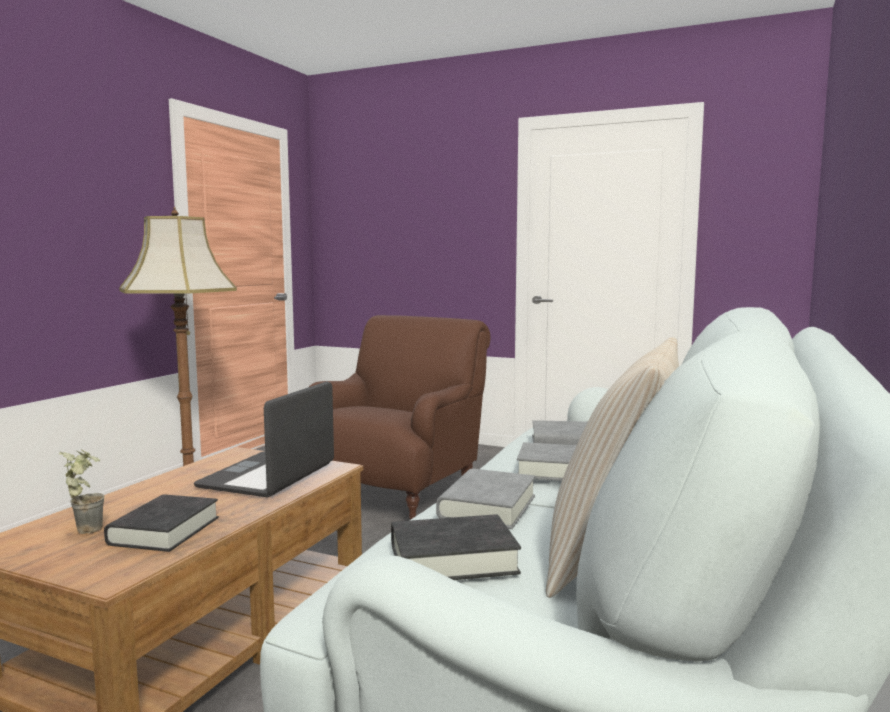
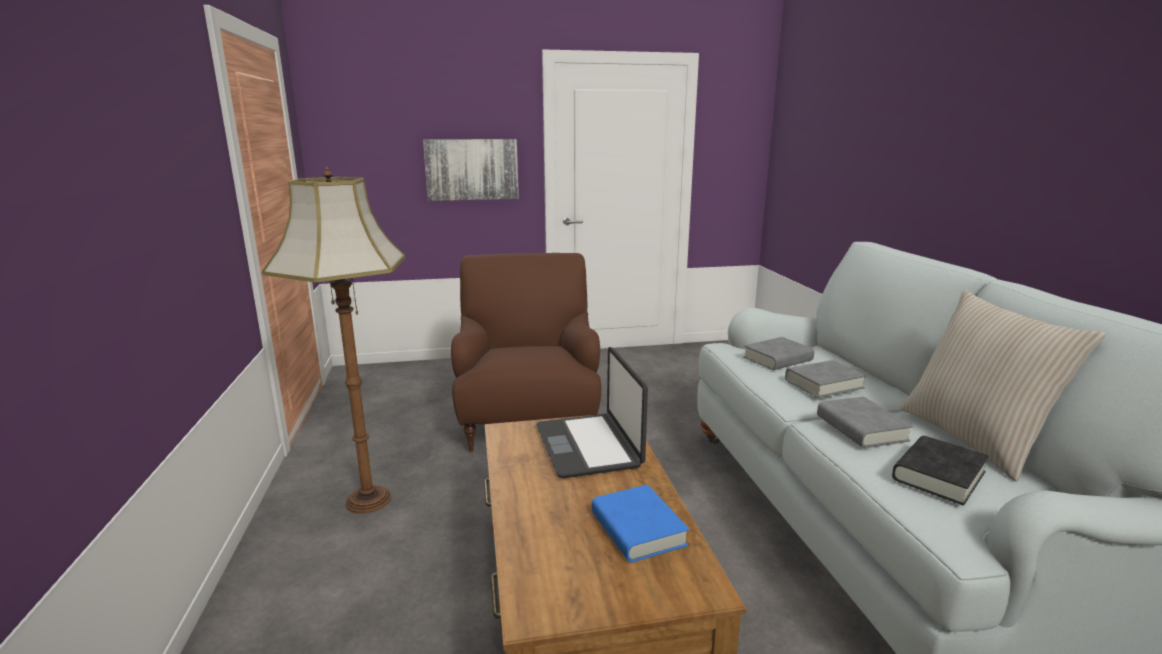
camera: 35 degrees left, 10 degrees up
potted plant [59,450,105,534] -> none
black book [104,494,219,552] -> blue book [592,485,689,563]
none -> picture [423,139,519,201]

